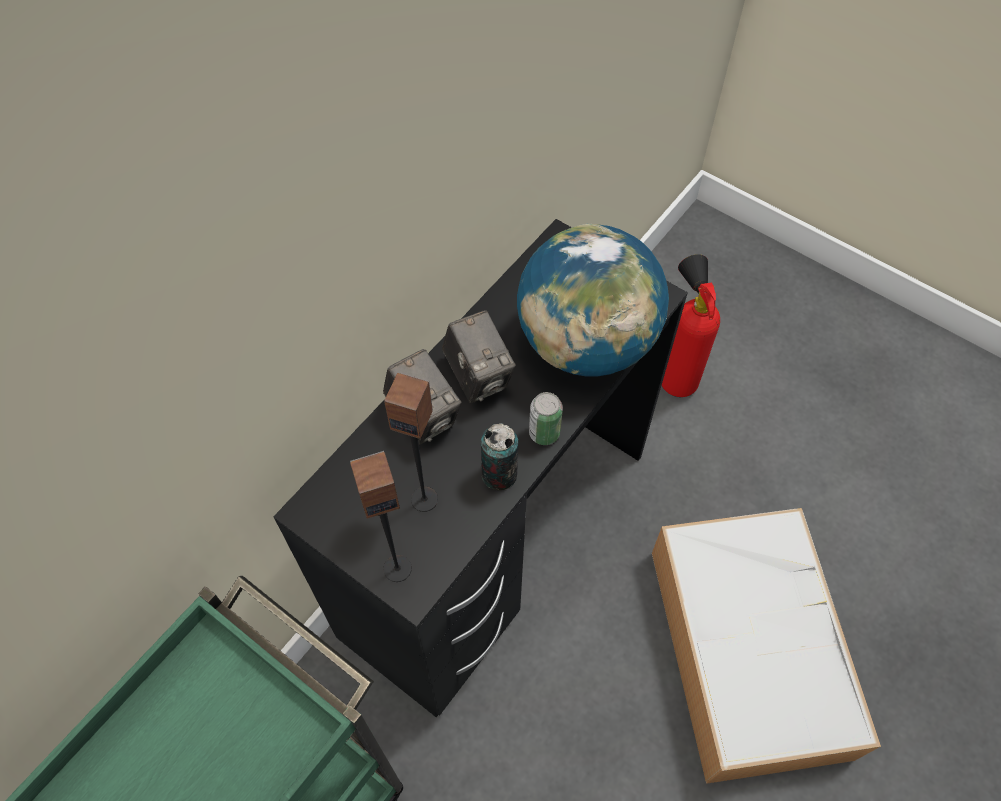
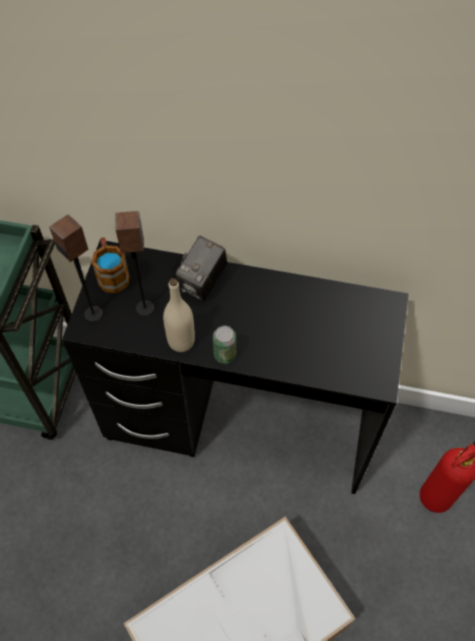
camera: 65 degrees right, 0 degrees up
camera [442,310,516,403] -> none
can [481,423,518,490] -> beige bottle [163,278,195,352]
globe [517,224,669,376] -> none
none -> mug [92,237,130,293]

